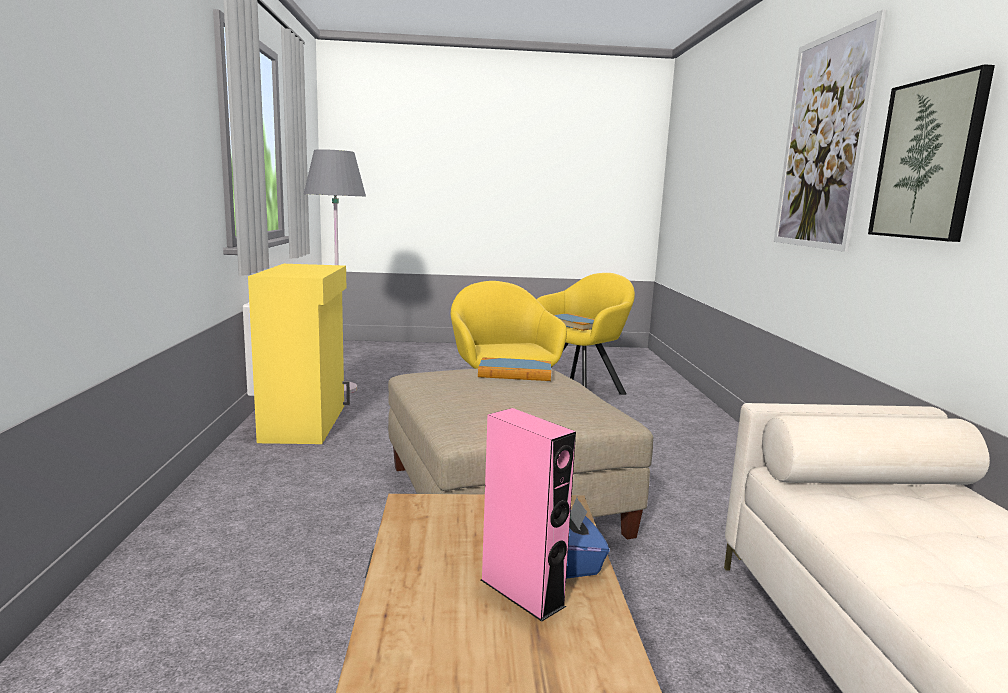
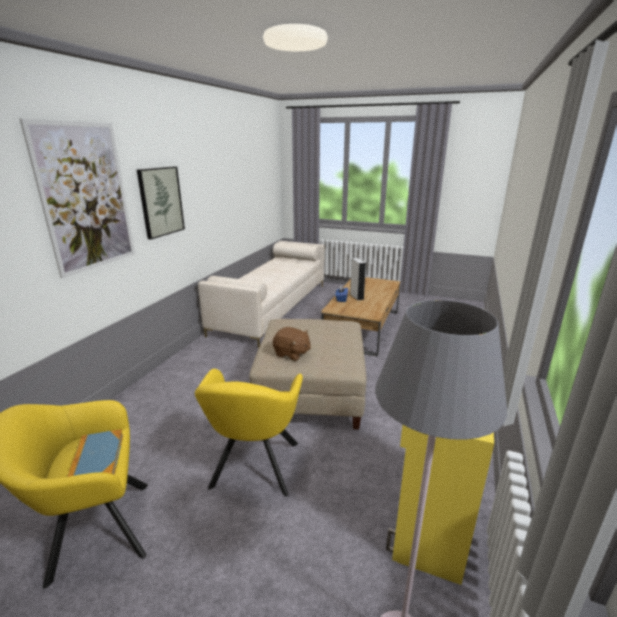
camera: 155 degrees left, 10 degrees up
book [478,357,551,381] -> brown plush toy [273,327,311,361]
pink speaker [481,408,576,622] -> grey speaker [350,258,366,301]

